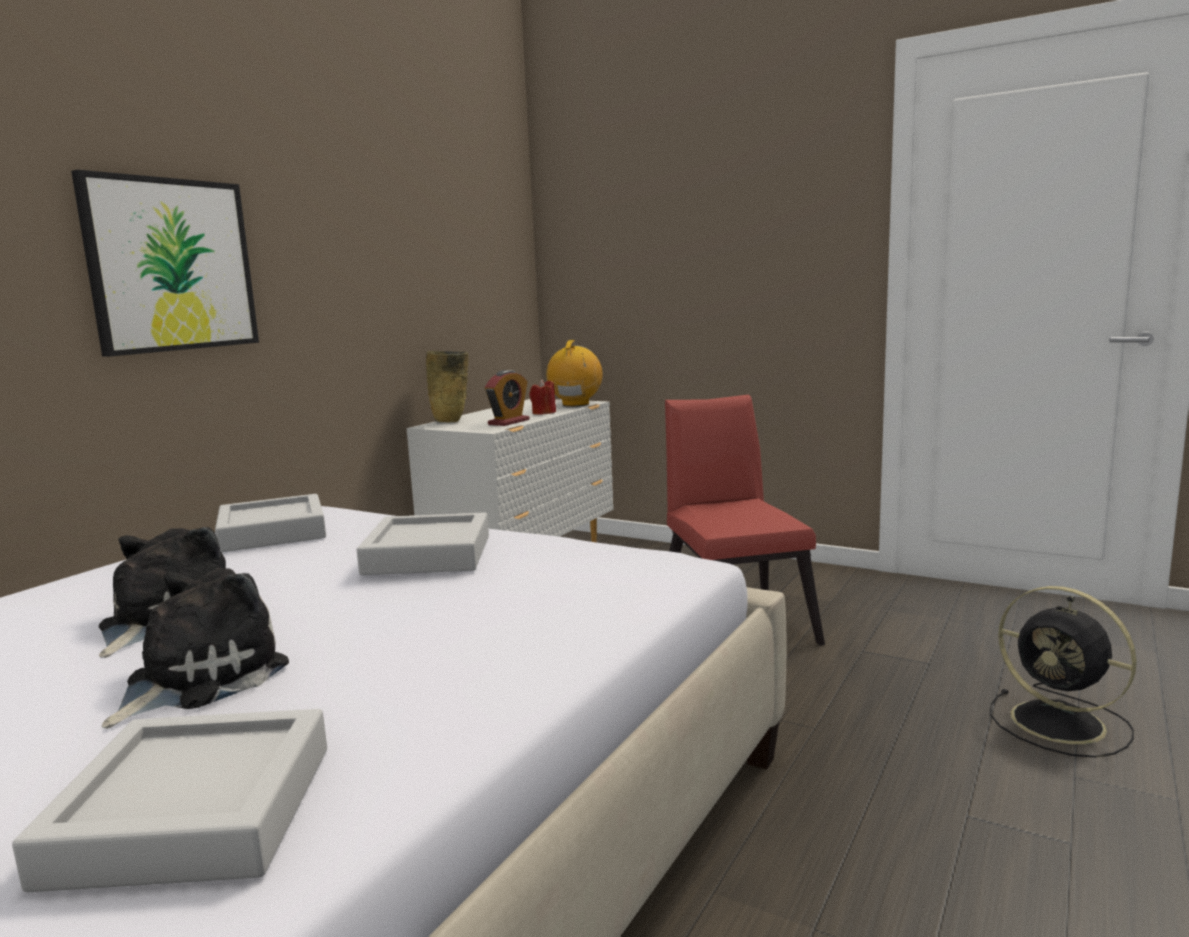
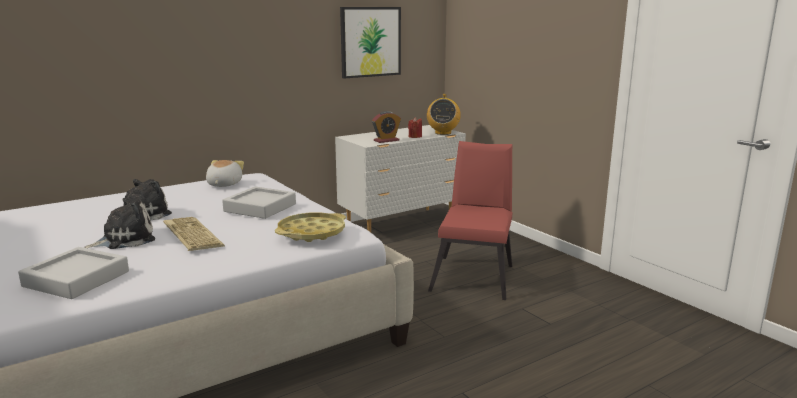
camera: 25 degrees right, 5 degrees up
picture [71,170,259,357] -> picture moved to [340,7,401,79]
grey tray [215,494,326,552] -> plush toy [206,160,244,187]
beige vase [426,351,468,422] -> none
radio [546,340,603,407] -> radio turned 150 degrees clockwise [427,94,461,135]
black fan [990,586,1137,758] -> none
none -> keyboard [163,217,225,251]
none -> yellow tray [275,212,346,242]

